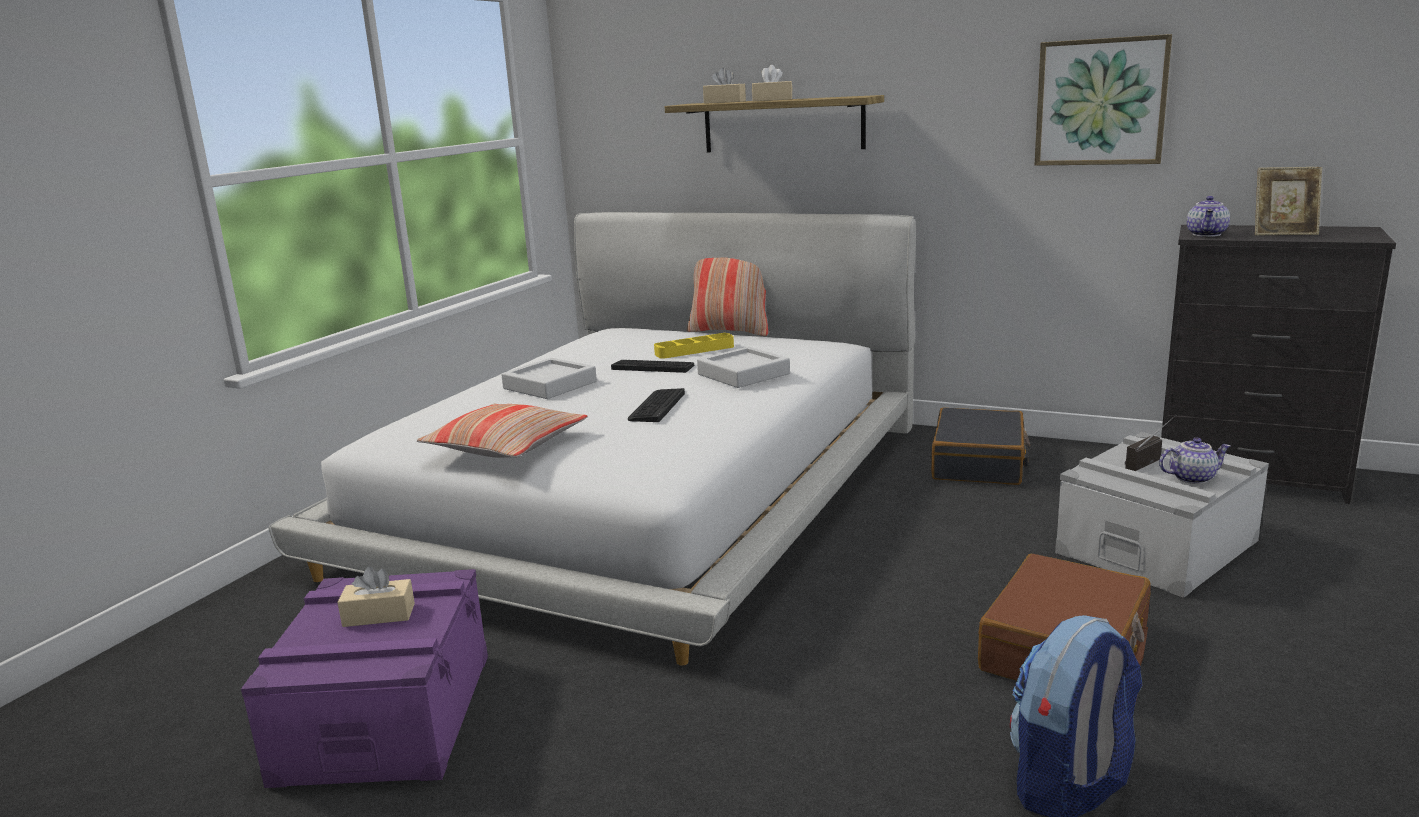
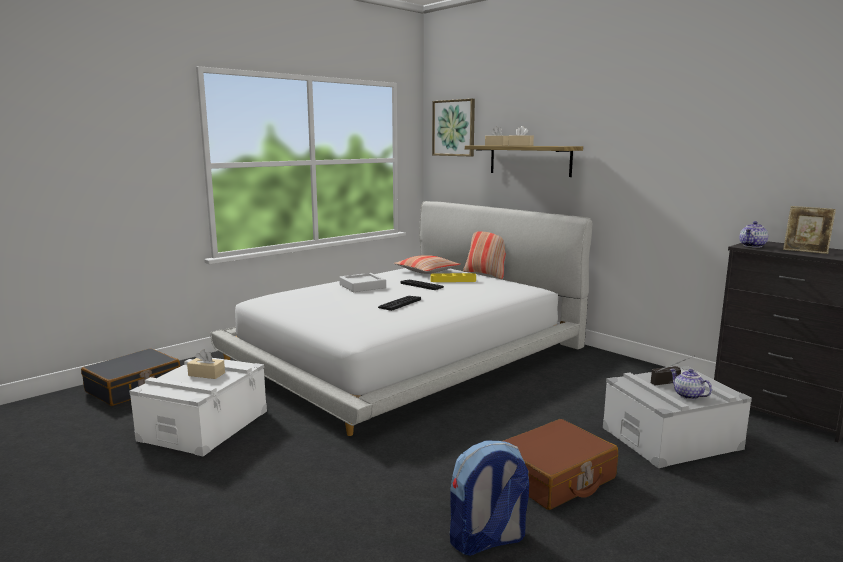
camera: 20 degrees right, 5 degrees down
purple storage box [241,569,488,788] -> white storage box [129,358,267,456]
pillow [417,404,587,458] -> pillow moved to [394,255,461,274]
grey tray [697,347,790,388] -> none
black suitcase [931,408,1030,485] -> black suitcase moved to [81,348,180,406]
picture [1035,34,1172,166] -> picture moved to [432,99,475,157]
teapot [1159,438,1230,484] -> teapot turned 135 degrees counterclockwise [670,369,712,400]

